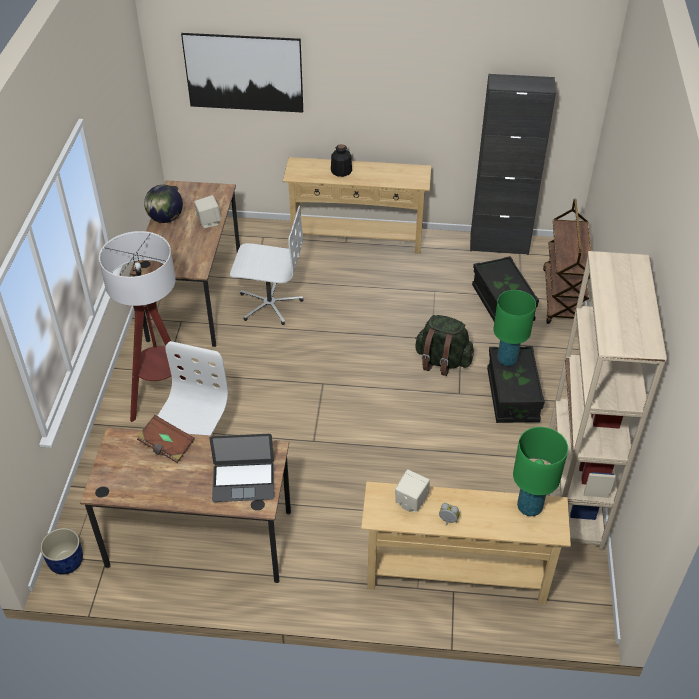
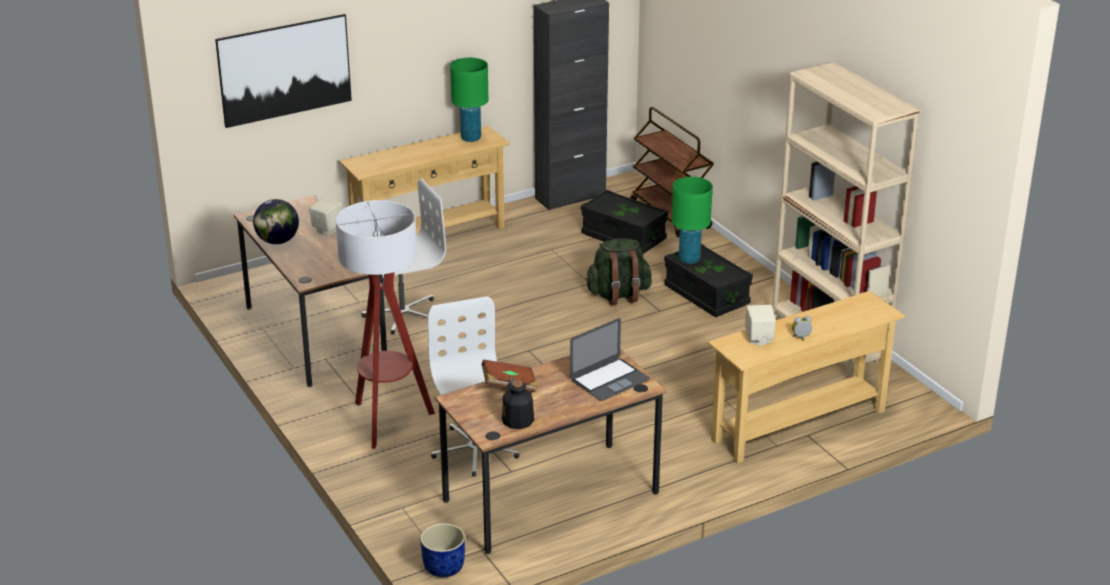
camera: 35 degrees left, 15 degrees down
bottle [331,144,352,177] -> bottle moved to [502,381,534,429]
green table lamp [513,427,568,516] -> green table lamp moved to [450,58,488,142]

